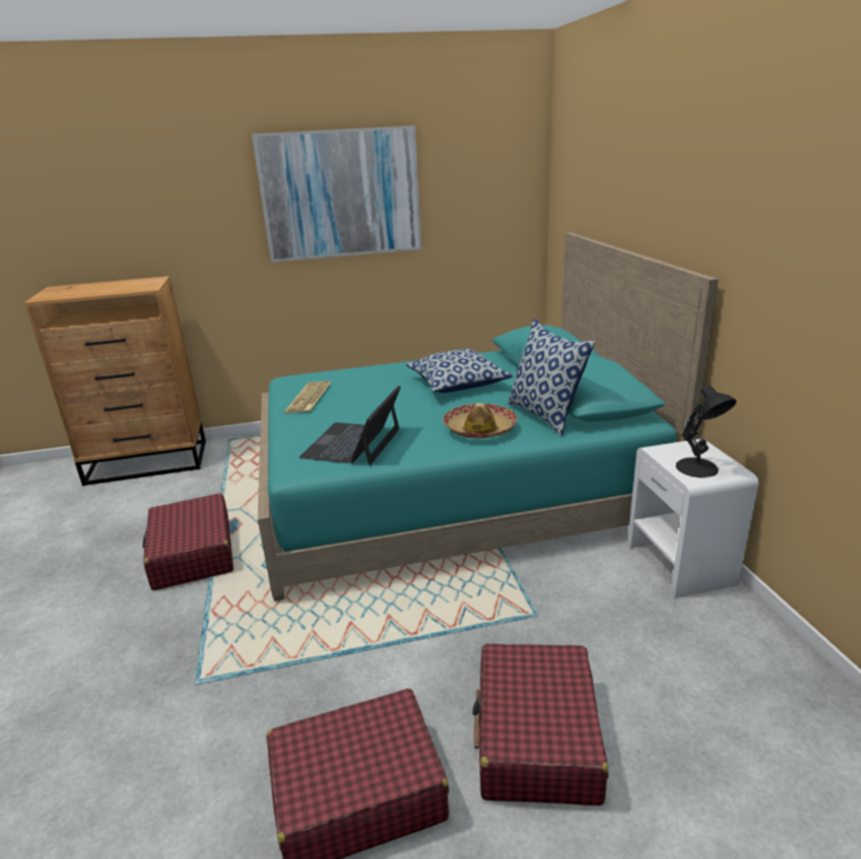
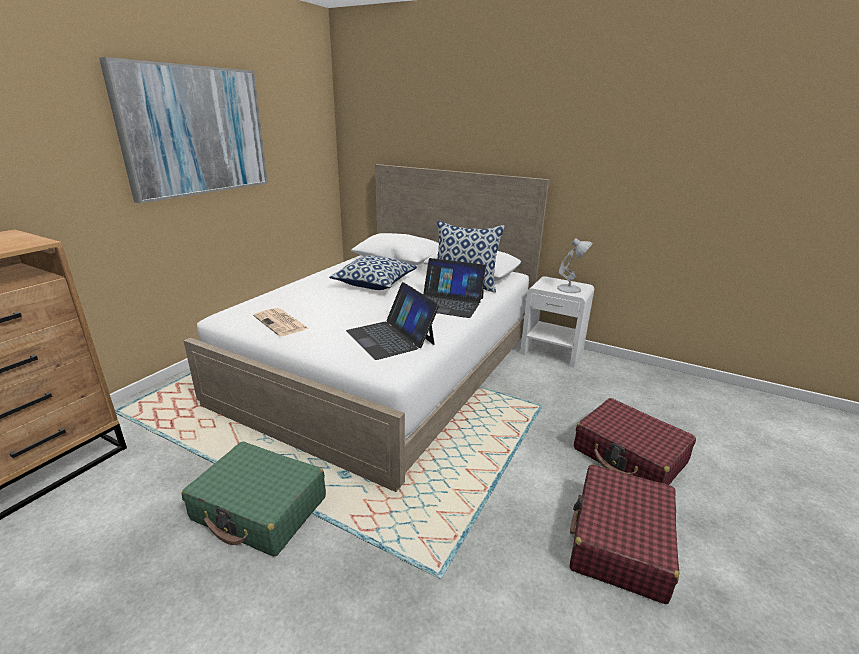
camera: 50 degrees left, 0 degrees up
red suitcase [143,493,234,590] -> green suitcase [182,442,326,557]
turquoise bed [258,233,719,601] -> white bed [184,164,549,492]
keyboard [284,381,332,414] -> newspaper [253,308,308,336]
hat [443,403,517,439] -> laptop [423,258,486,318]
black table lamp [676,385,736,478] -> white table lamp [557,238,592,293]

